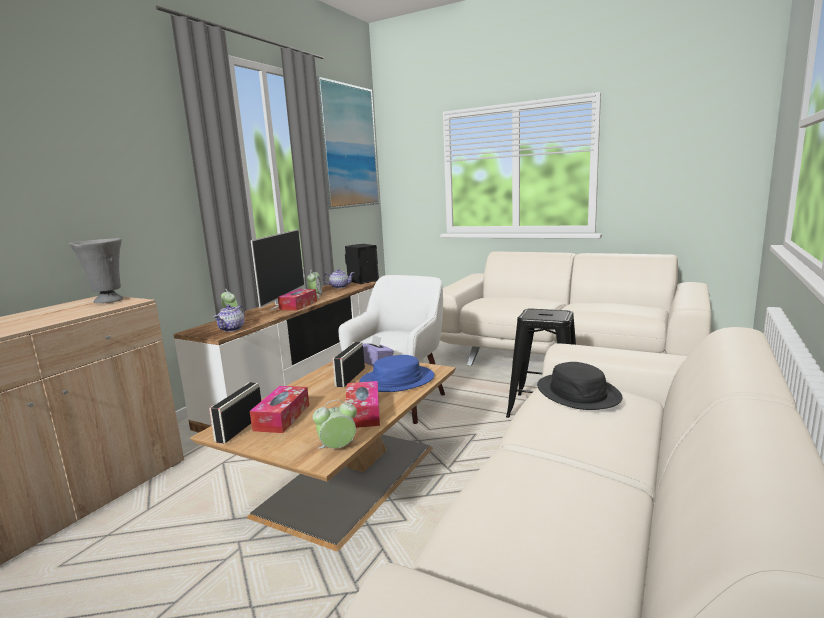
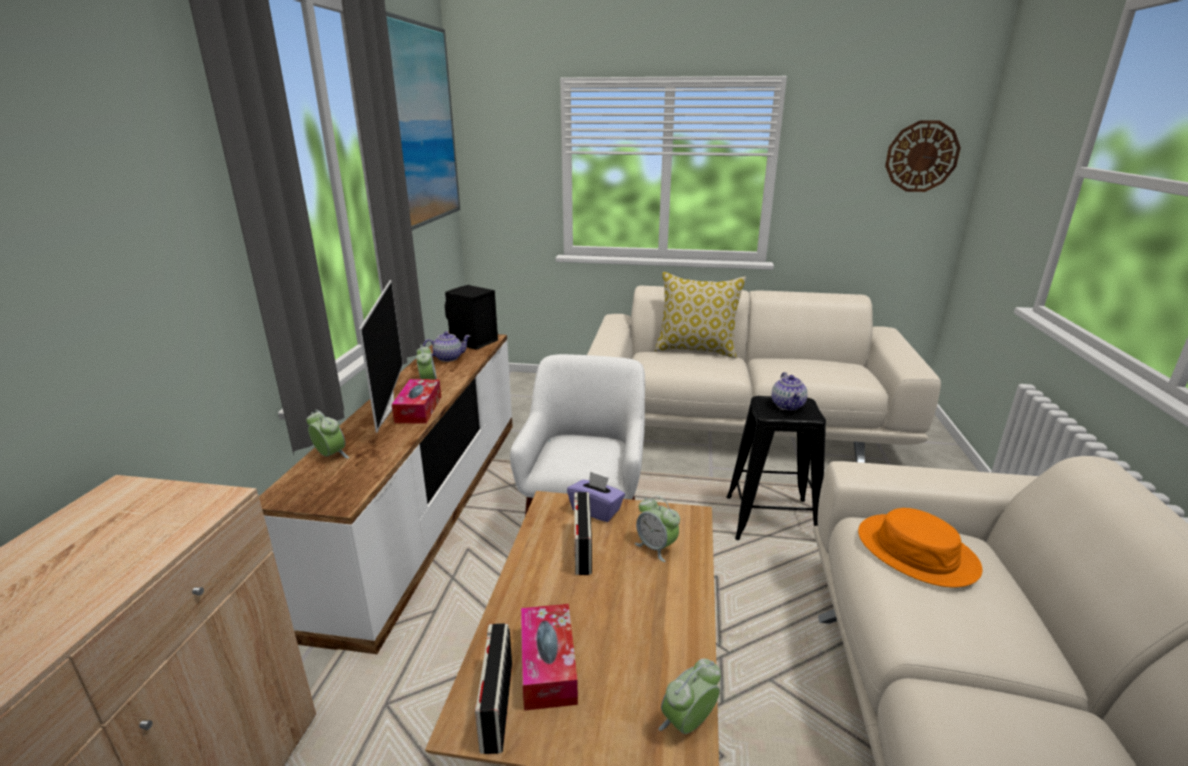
camera: 20 degrees left, 10 degrees up
grey vase [69,238,124,303] -> none
teapot [214,304,245,332] -> teapot moved to [772,372,807,410]
tissue box [345,381,380,428] -> none
blue hat [359,355,434,392] -> alarm clock [635,496,680,562]
black hat [537,362,623,410] -> orange hat [858,508,982,587]
none -> pillow [655,272,746,359]
none -> wall clock [885,120,961,192]

